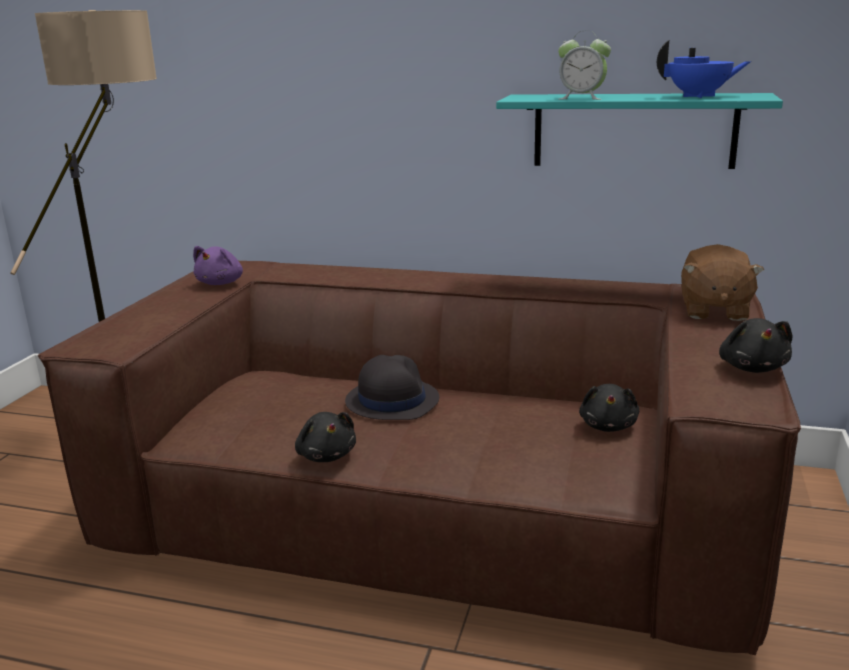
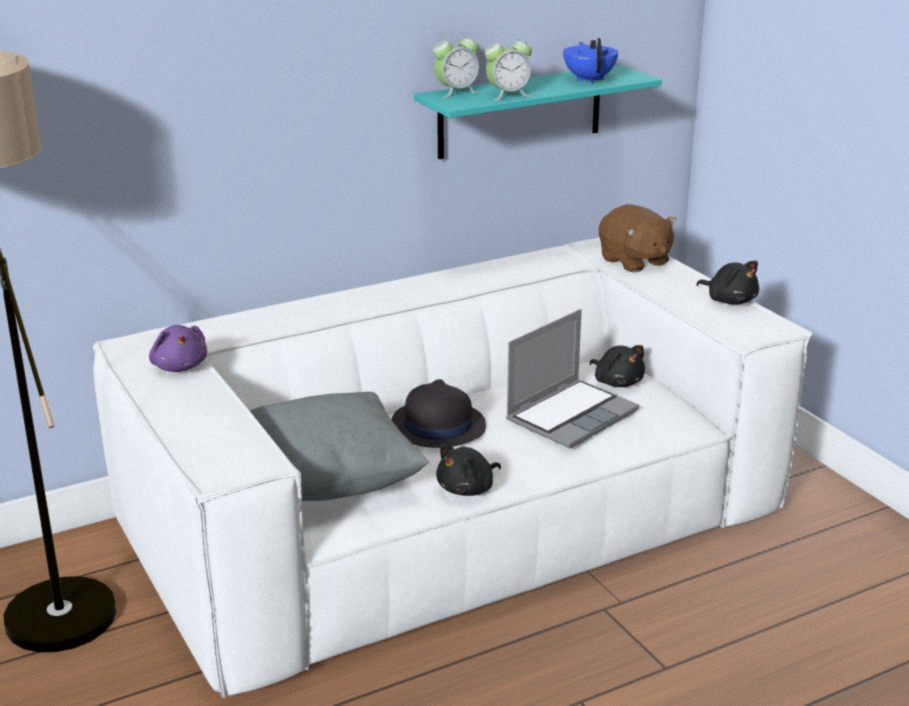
camera: 45 degrees left, 5 degrees up
brown sofa [38,261,801,655] -> white sofa [93,238,813,698]
black plush toy [295,412,356,462] -> black plush toy turned 120 degrees clockwise [436,444,501,496]
blue teapot [657,40,751,98] -> blue teapot turned 60 degrees counterclockwise [563,38,618,83]
none -> grey pillow [249,392,429,501]
none -> alarm clock [433,31,480,97]
none -> laptop [506,309,639,448]

